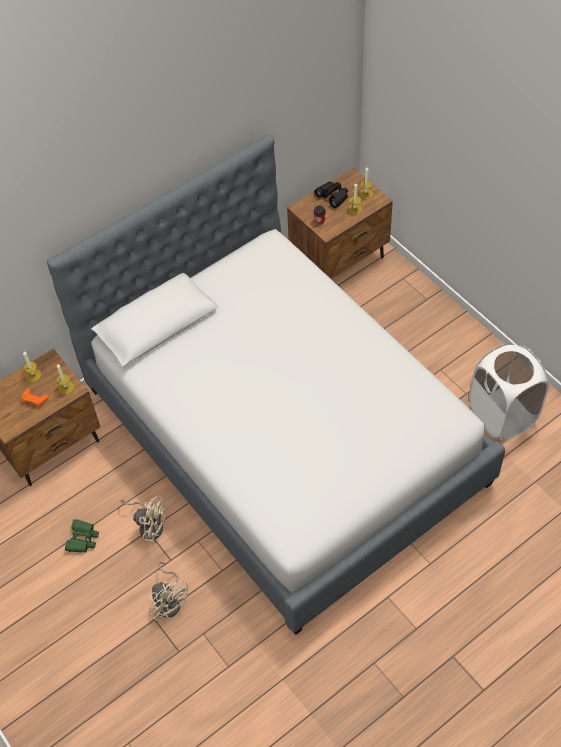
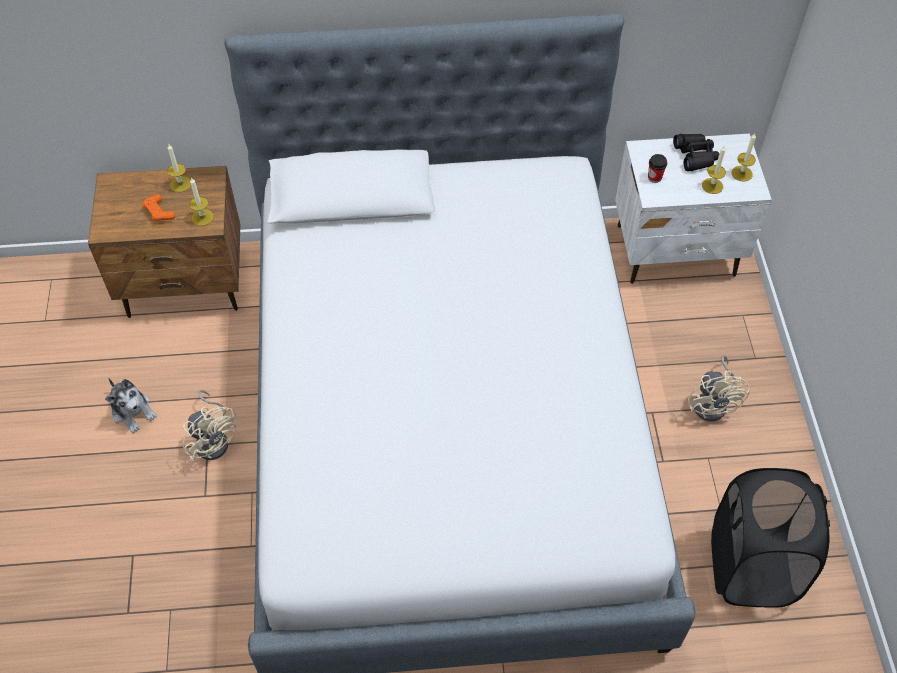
camera: 30 degrees right, 0 degrees up
green binoculars [65,519,99,553] -> plush toy [105,377,157,433]
beige fan [149,562,188,621] -> beige fan moved to [688,355,750,422]
brown nightstand [287,168,393,279] -> white nightstand [615,134,772,284]
white laundry basket [469,343,549,440] -> black laundry basket [711,468,830,608]

